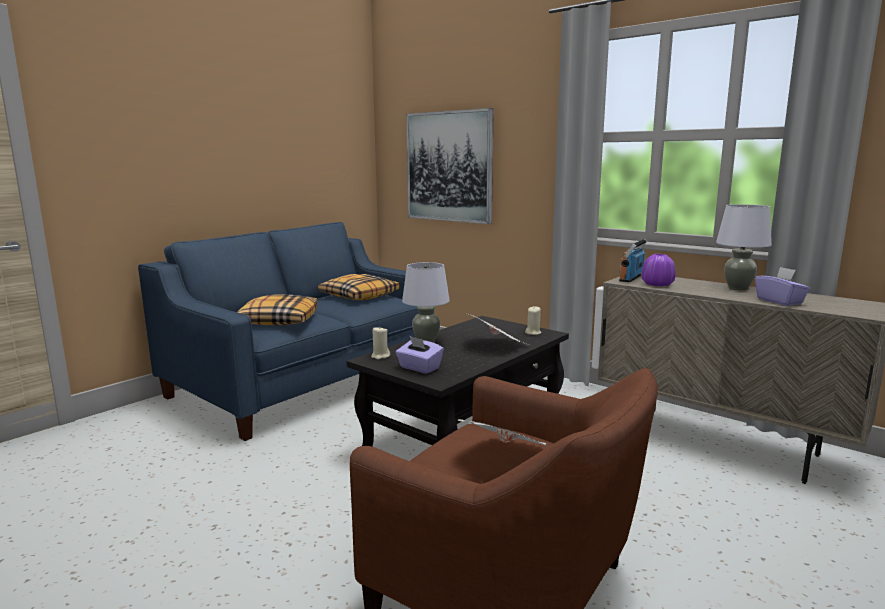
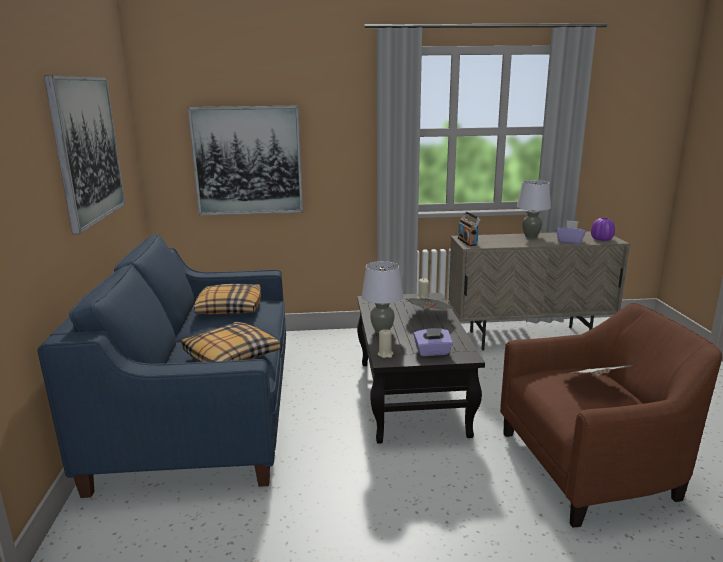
camera: 45 degrees left, 5 degrees up
purple vase [641,254,676,286] -> purple vase moved to [591,218,615,241]
none -> picture [44,75,125,234]

